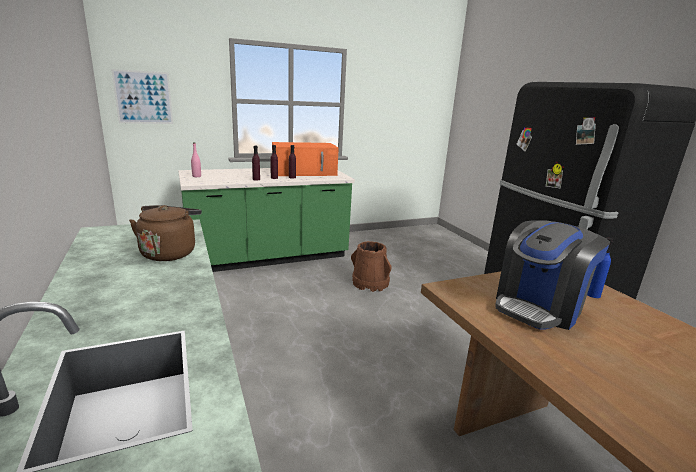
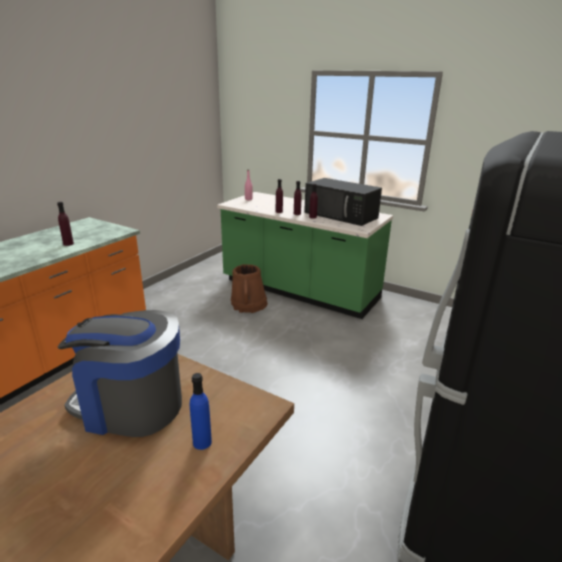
camera: 55 degrees right, 5 degrees up
picture [111,69,173,124] -> none
brown kettle [129,205,202,261] -> purple bottle [57,202,74,246]
orange microwave [272,142,339,176] -> black microwave [304,178,382,226]
brown bucket [351,241,392,292] -> brown bucket moved to [231,264,268,313]

